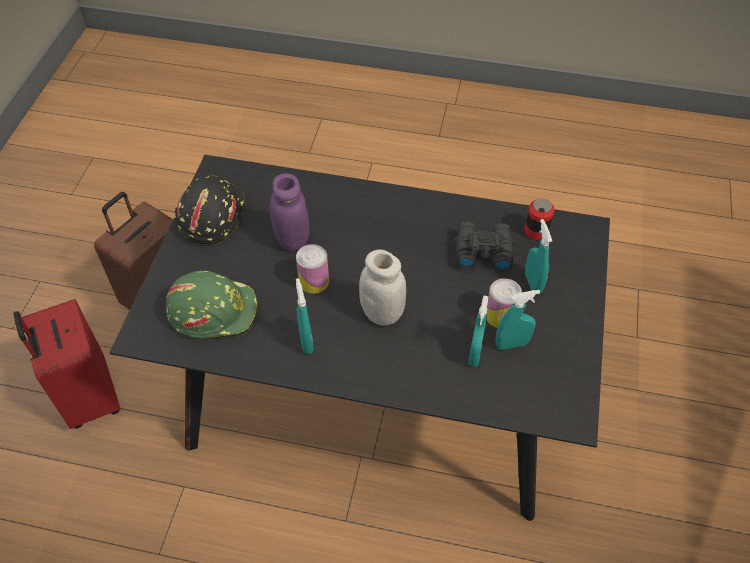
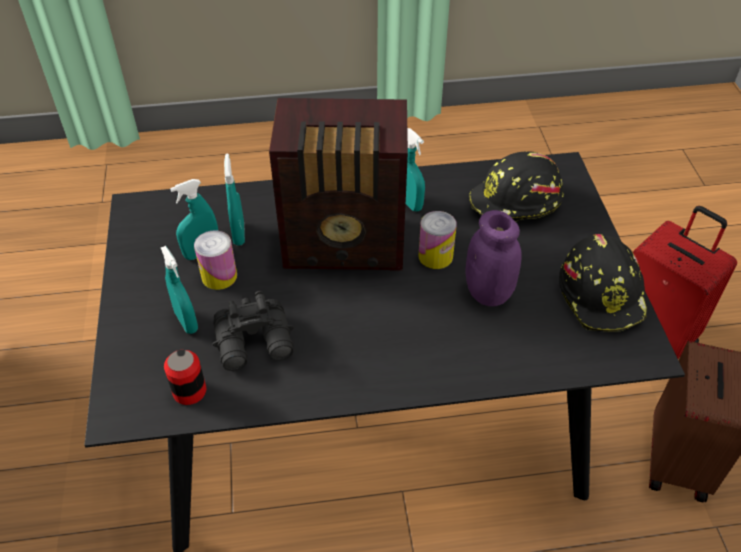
camera: 160 degrees right, 5 degrees down
green hard hat [166,271,258,340] -> black hard hat [469,151,564,222]
white jar [359,250,406,326] -> radio [269,98,408,271]

